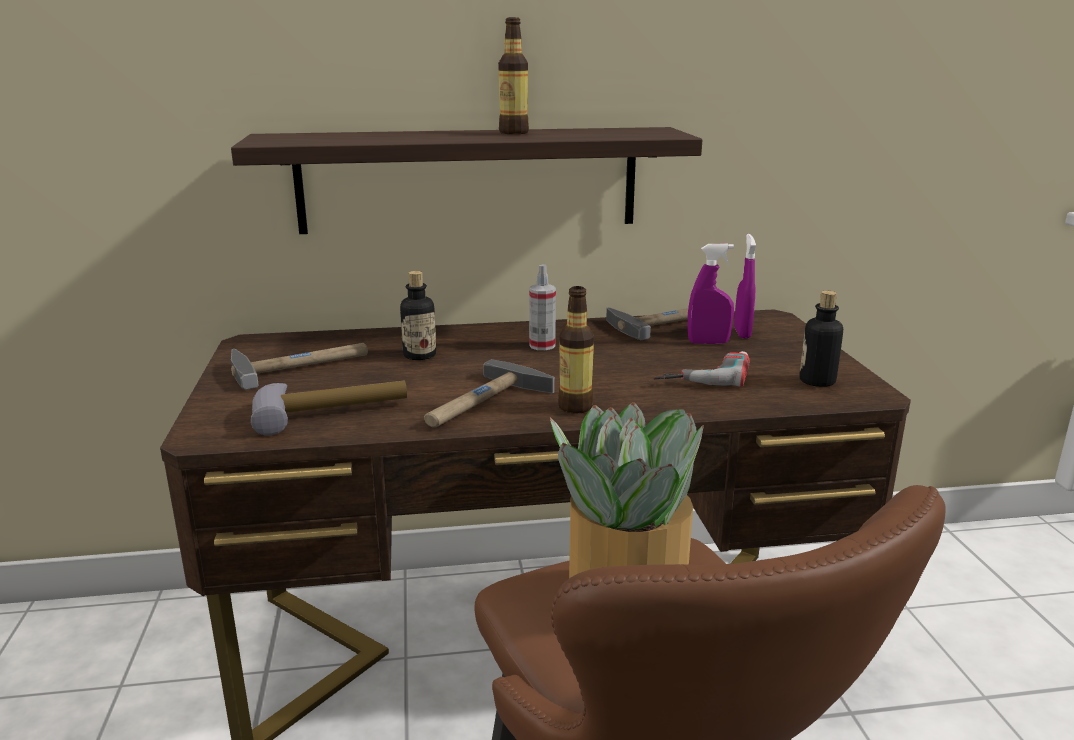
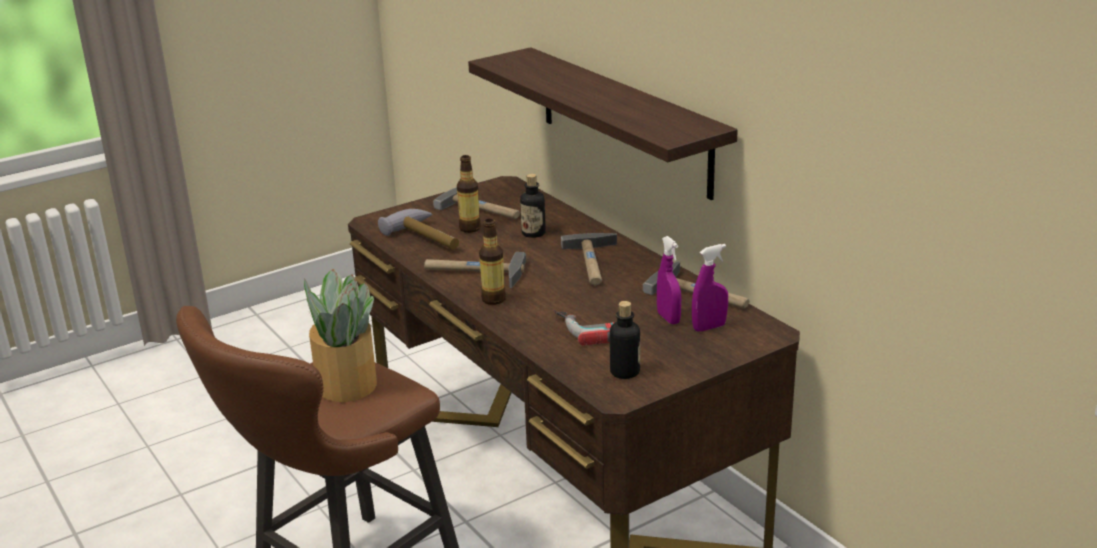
camera: 65 degrees right, 5 degrees up
bottle [498,17,529,134] -> bottle moved to [457,155,481,233]
spray bottle [529,264,556,350] -> hammer [561,233,617,285]

